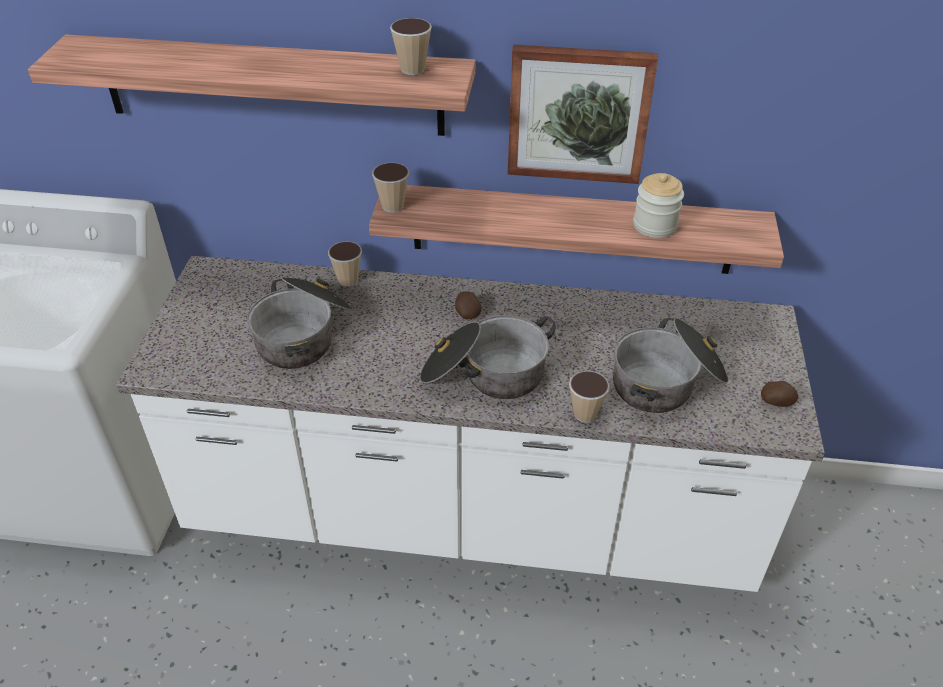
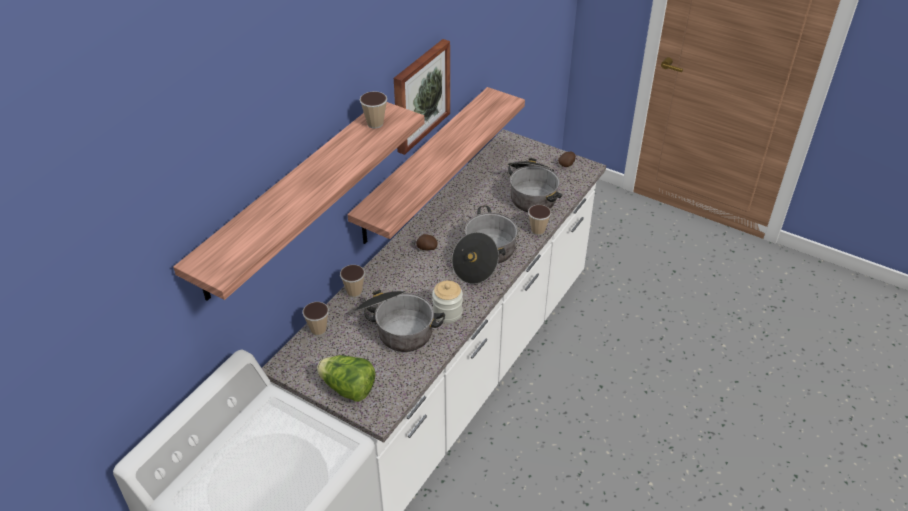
camera: 65 degrees left, 0 degrees up
cup [372,163,409,213] -> cup moved to [302,302,329,336]
jar [633,173,684,238] -> jar moved to [432,281,463,323]
none -> lettuce [317,355,375,402]

